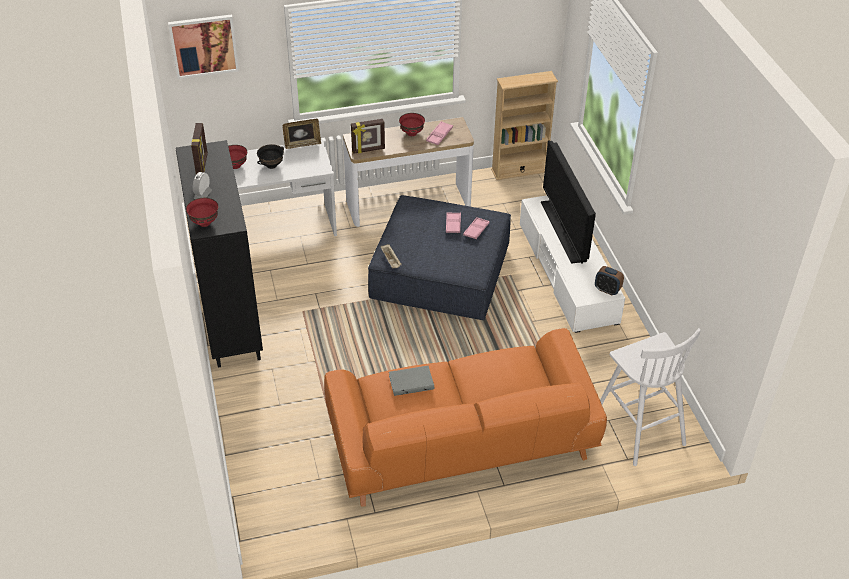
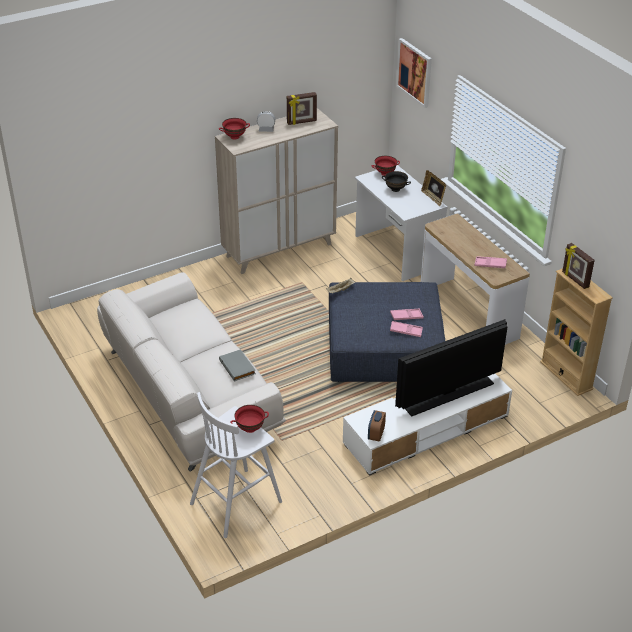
camera: 75 degrees right, 5 degrees down
black cabinet [176,140,263,368] -> beige cabinet [215,108,338,274]
orange sofa [324,328,607,507] -> white sofa [97,272,286,472]
picture frame [351,119,385,154] -> picture frame moved to [562,243,595,289]
grey book [389,366,434,396] -> grey book moved to [219,349,256,382]
red bowl [399,113,425,136] -> red bowl moved to [230,405,269,433]

